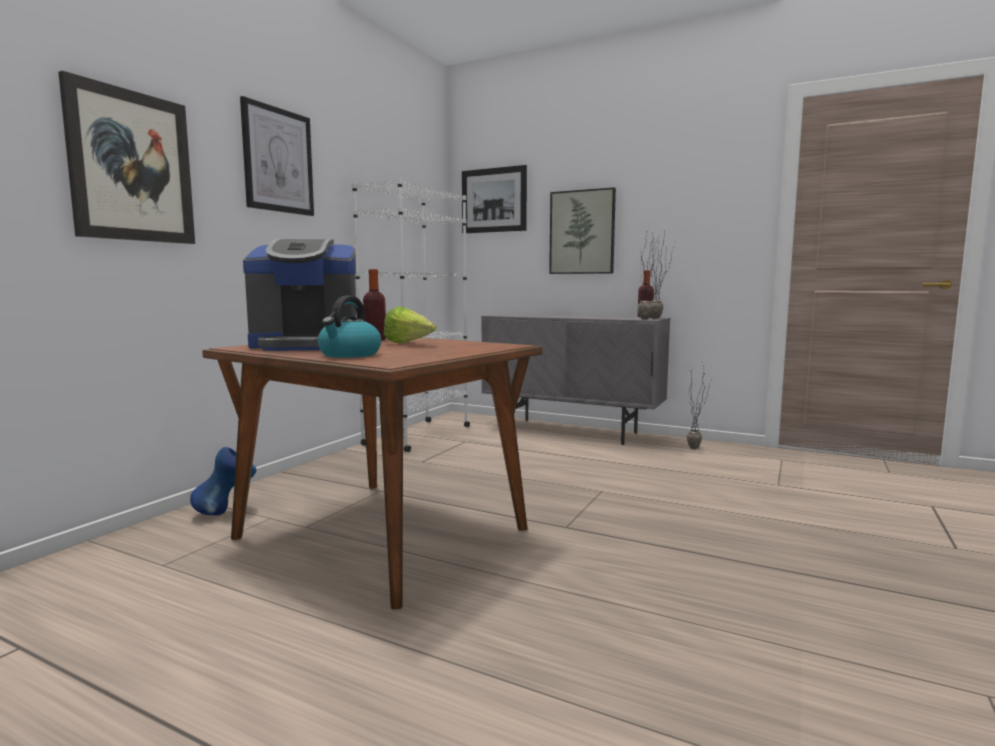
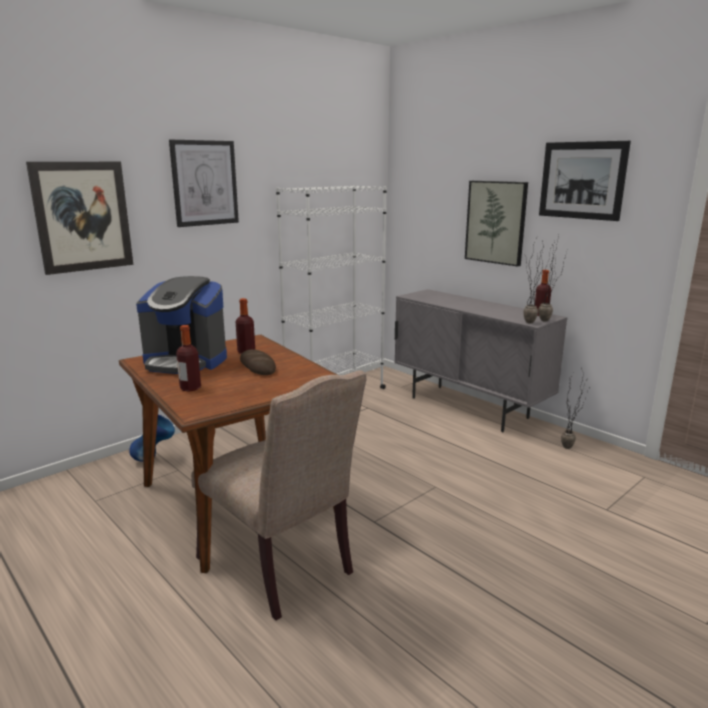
camera: 20 degrees right, 10 degrees up
kettle [318,296,381,358] -> bottle [176,325,201,392]
lettuce [384,306,436,343] -> bread [240,349,276,375]
picture [462,165,527,233] -> picture moved to [539,141,631,221]
none -> beige chair [191,370,366,621]

